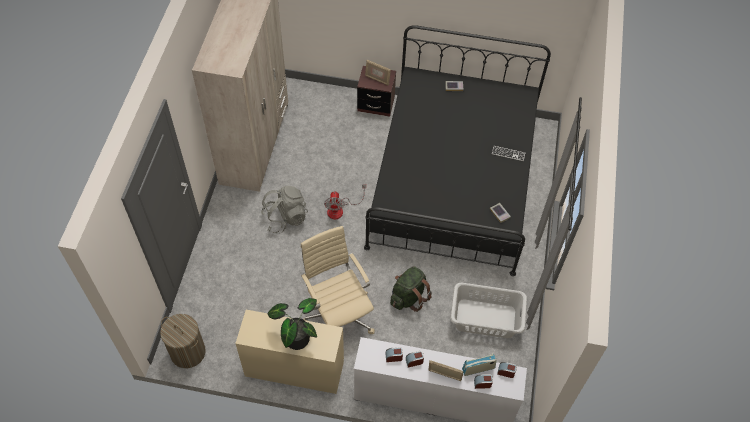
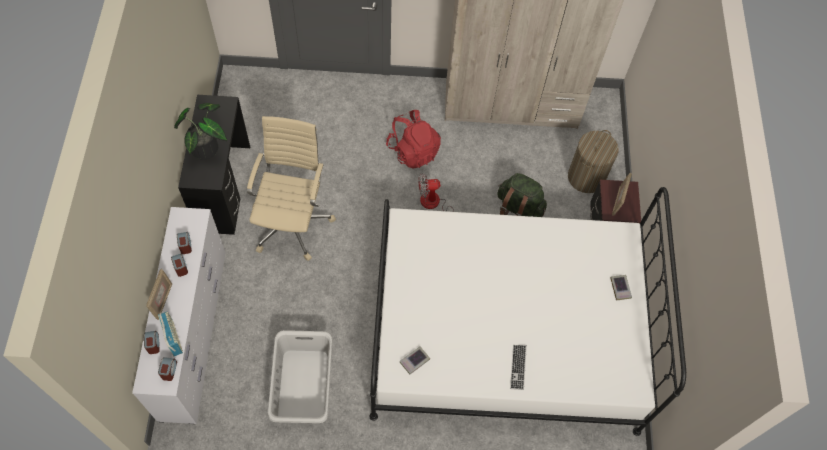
camera: 80 degrees right, 5 degrees up
laundry basket [160,314,206,368] -> laundry basket moved to [568,130,619,193]
beige desk [235,310,344,394] -> black desk [178,95,250,235]
grey backpack [261,186,308,234] -> red backpack [386,110,441,169]
beige office chair [301,226,375,334] -> beige office chair turned 45 degrees counterclockwise [247,116,336,261]
black bed [364,25,551,276] -> white bed [369,187,686,436]
green backpack [390,266,432,312] -> green backpack moved to [498,173,547,217]

